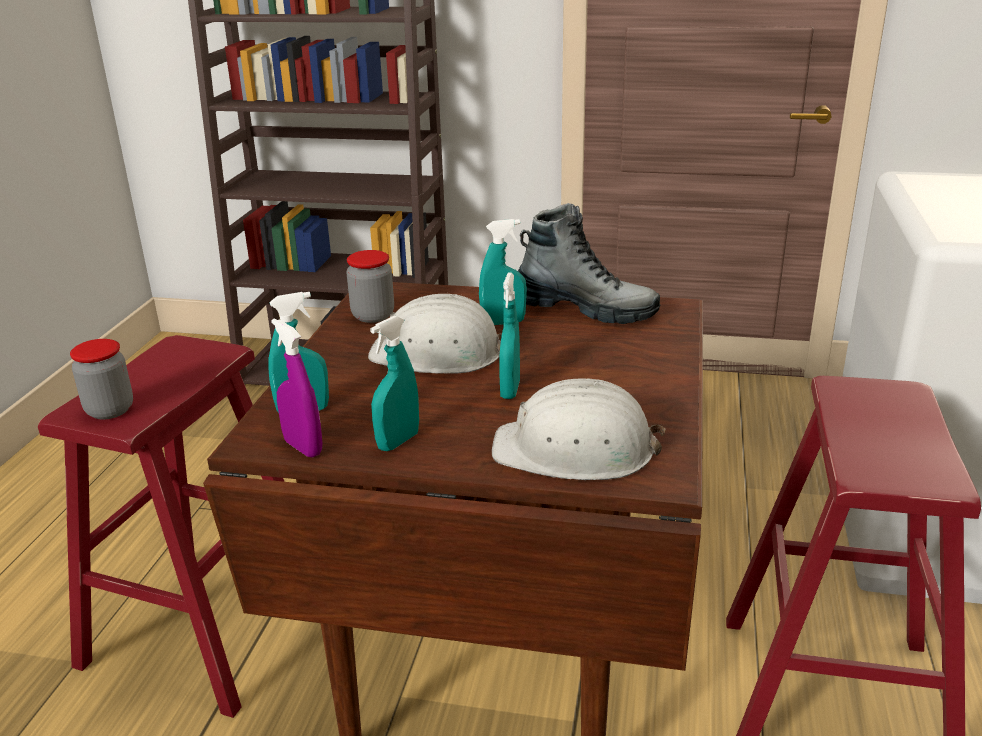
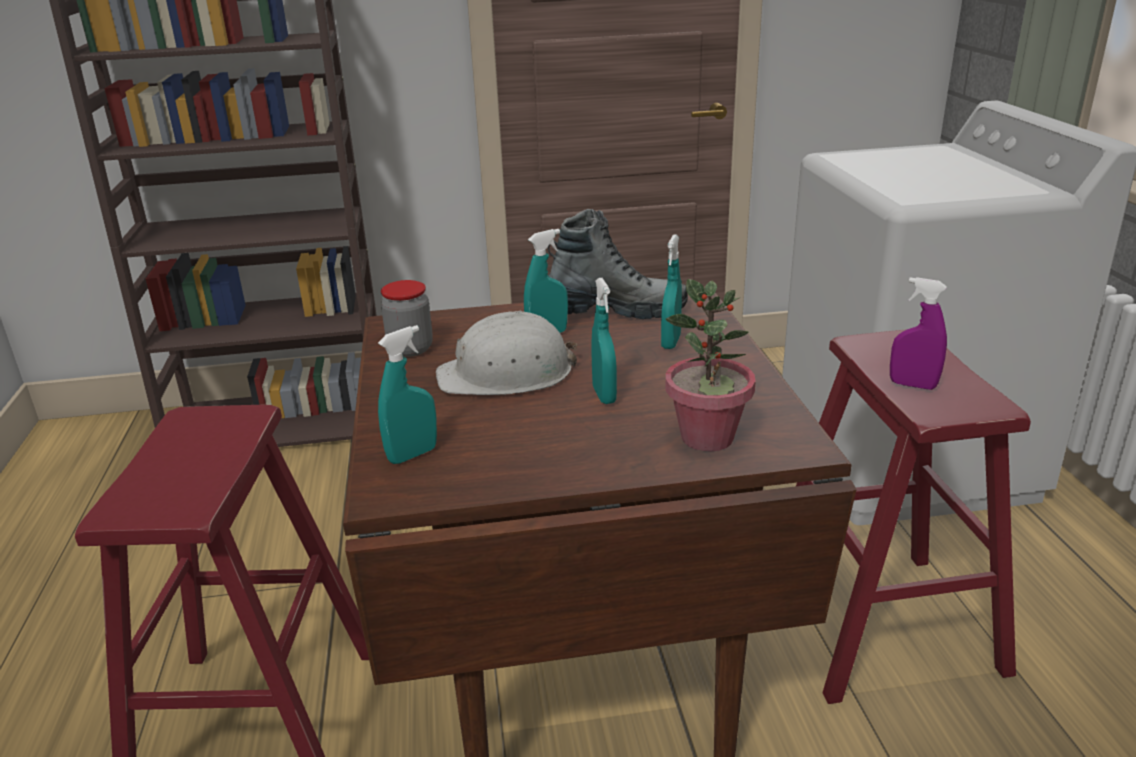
camera: 20 degrees left, 0 degrees up
jar [70,339,133,419] -> none
purple spray bottle [271,318,322,458] -> purple spray bottle moved to [890,277,947,390]
turquoise spray bottle [370,316,419,451] -> turquoise spray bottle moved to [661,234,682,349]
white hard hat [492,378,666,480] -> potted plant [665,279,756,451]

